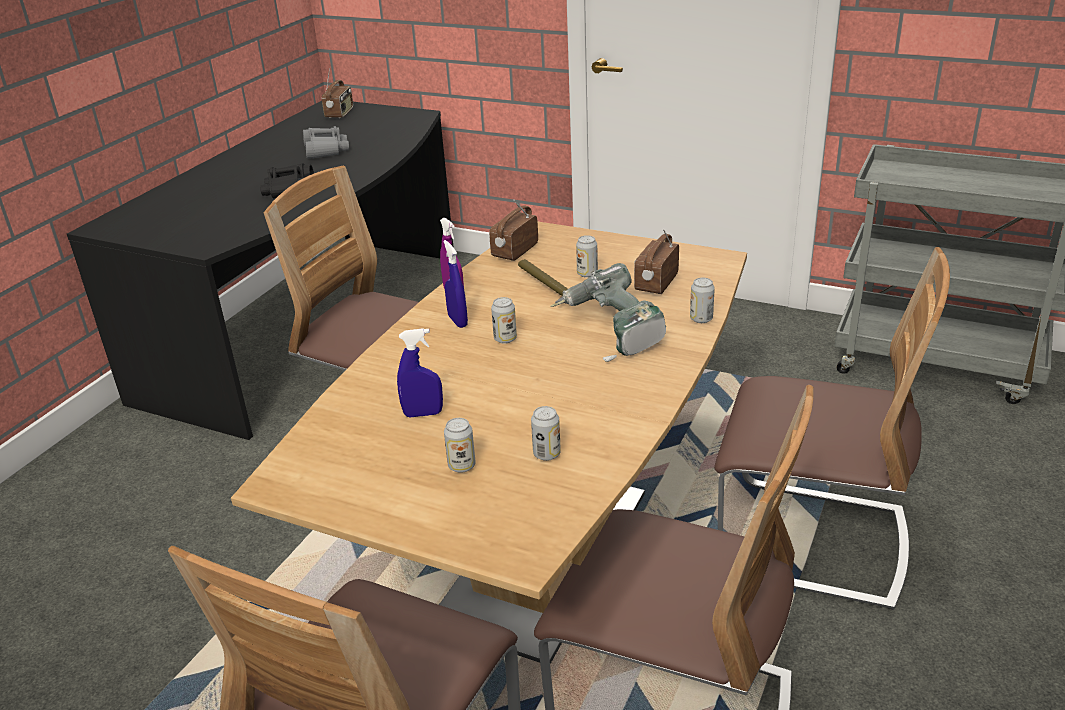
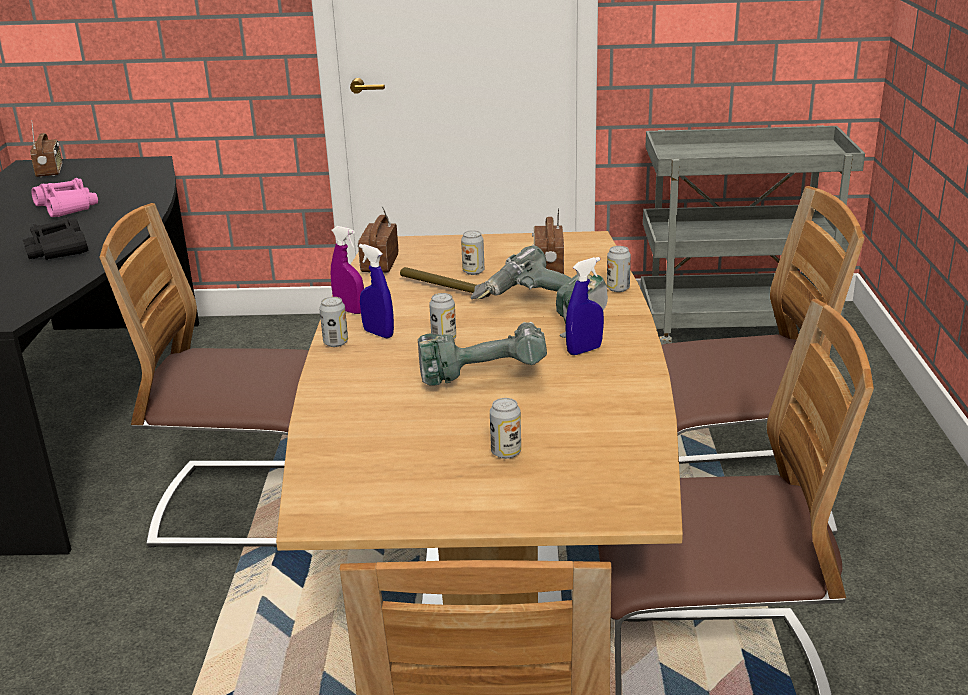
camera: 25 degrees left, 5 degrees down
grey binoculars [303,126,349,159] -> pink binoculars [31,178,98,217]
blue spray bottle [397,328,443,417] -> blue spray bottle moved to [565,257,604,355]
can [531,406,561,461] -> can moved to [319,297,348,347]
none -> power drill [418,322,547,386]

